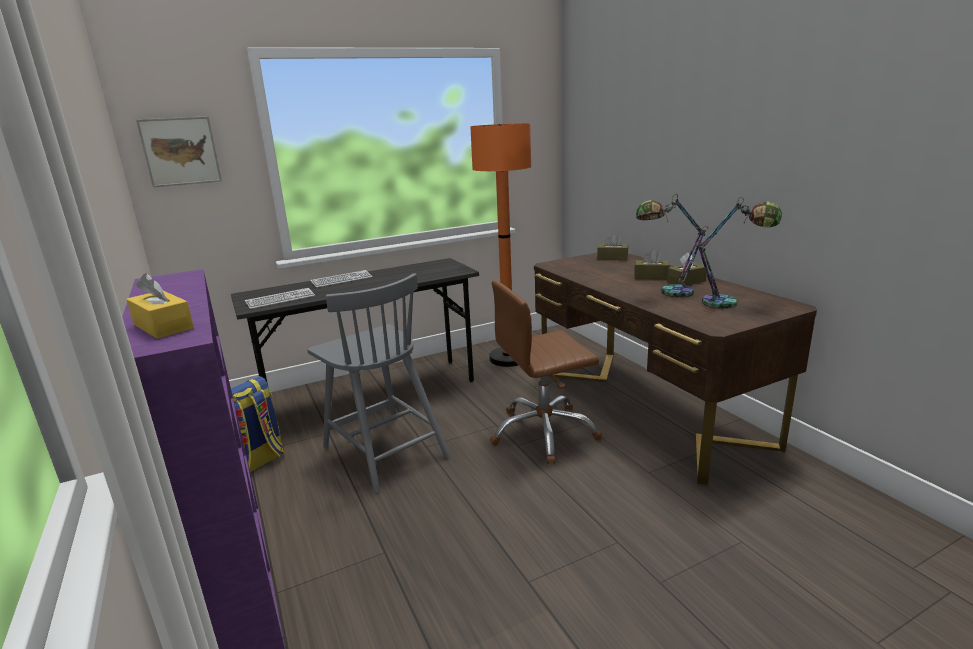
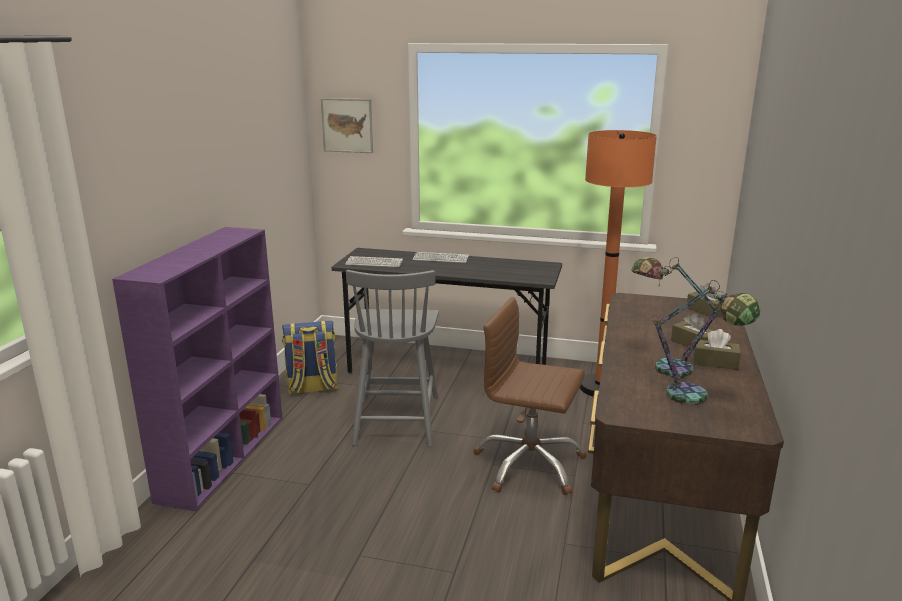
camera: 40 degrees right, 0 degrees up
yellow tissue box [127,273,194,339] -> none

